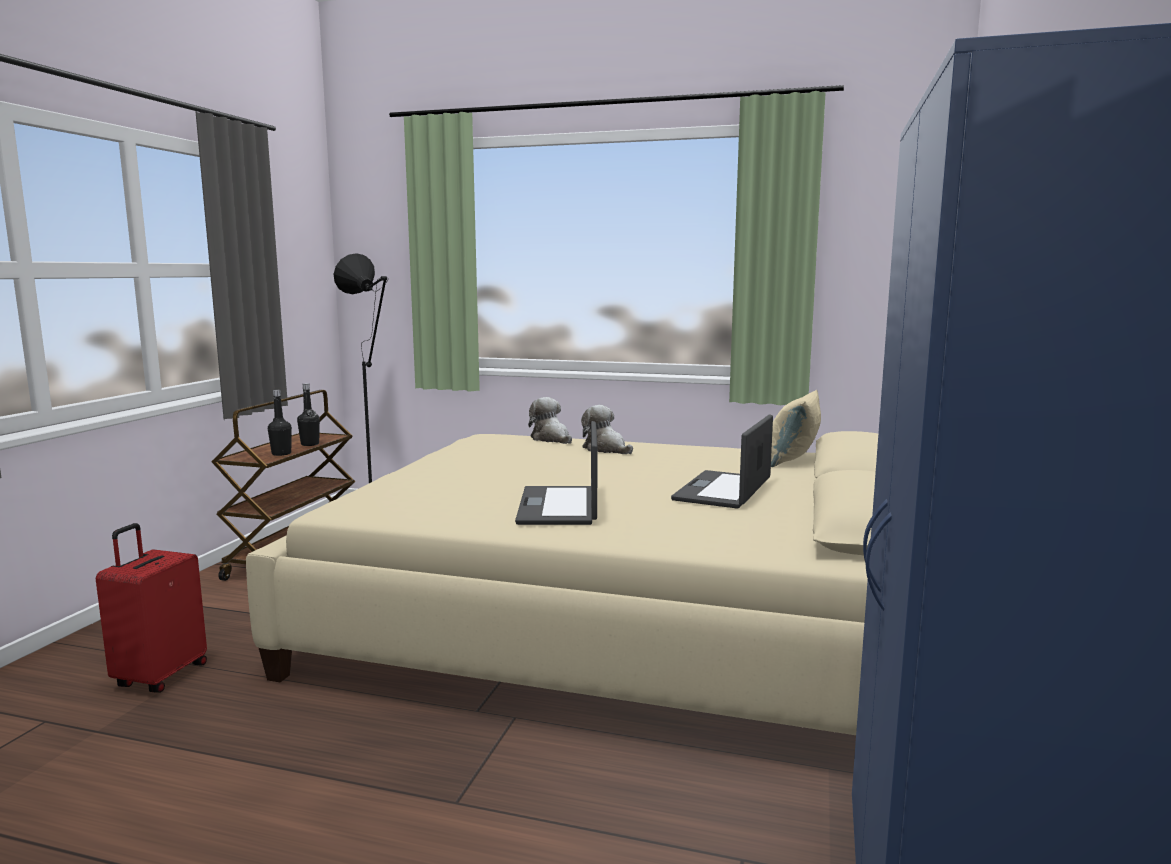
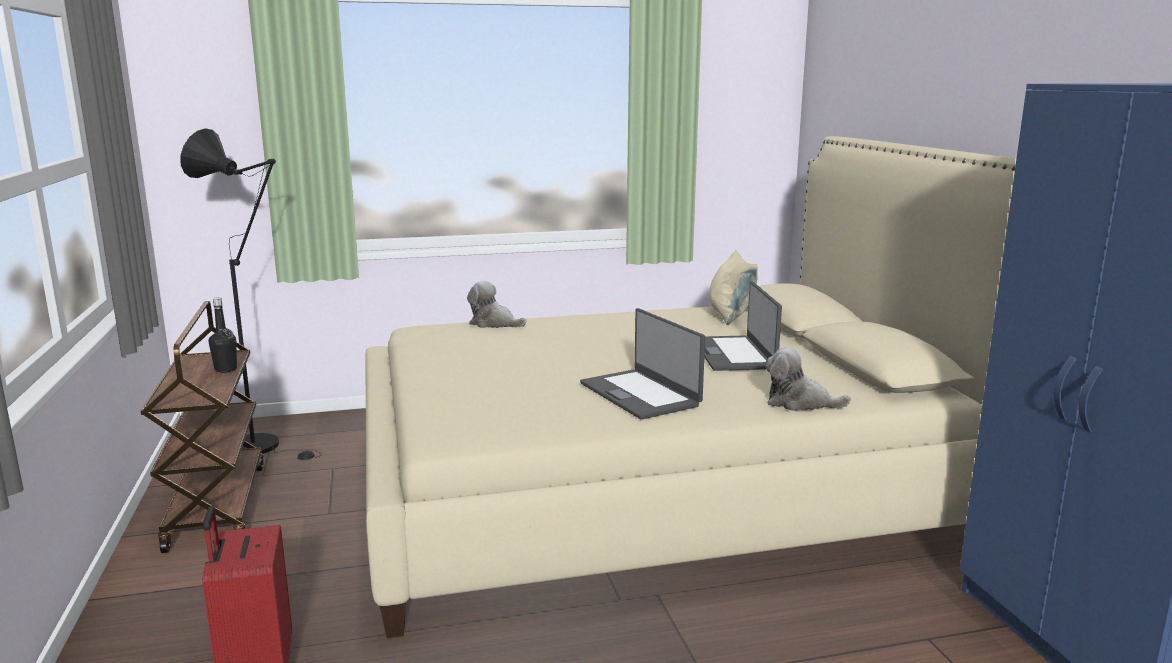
camera: 30 degrees left, 5 degrees up
black bottle [268,390,292,456] -> none
plush toy [581,405,633,454] -> plush toy moved to [765,347,851,411]

